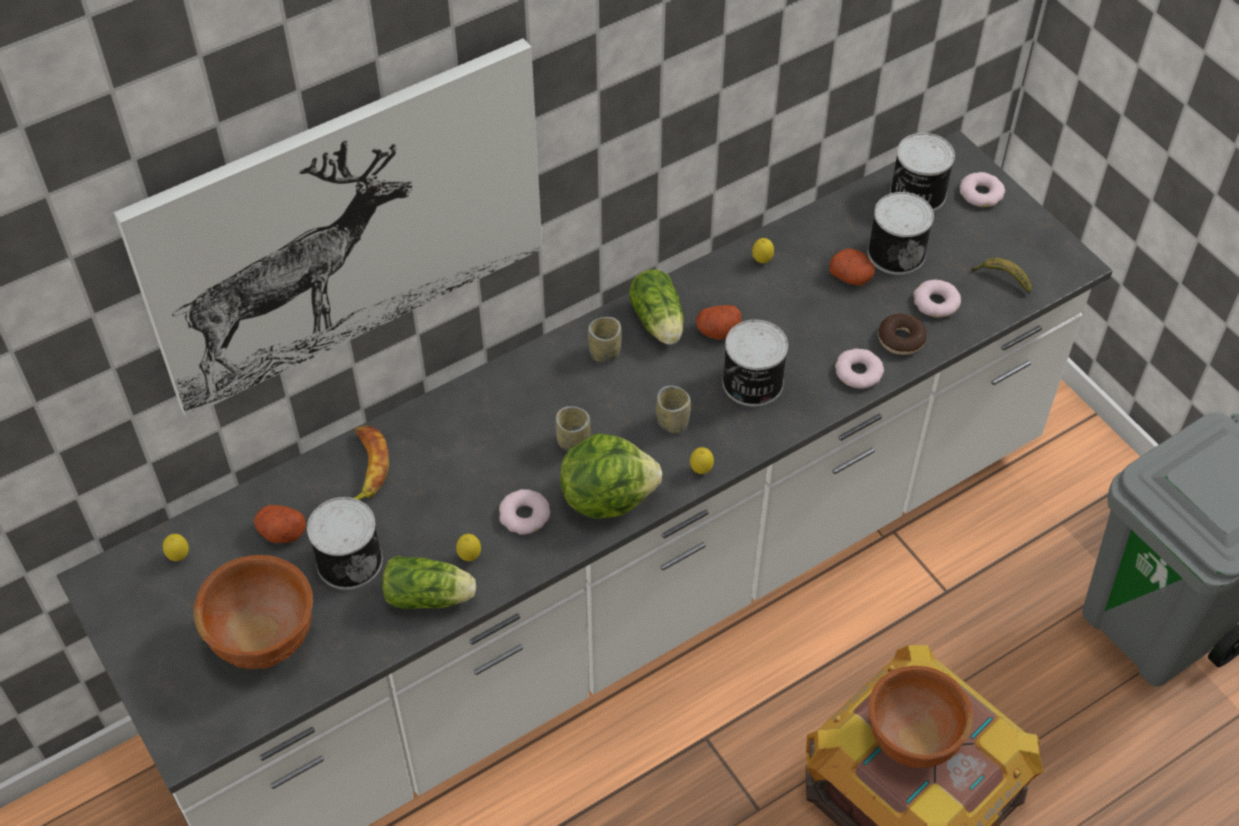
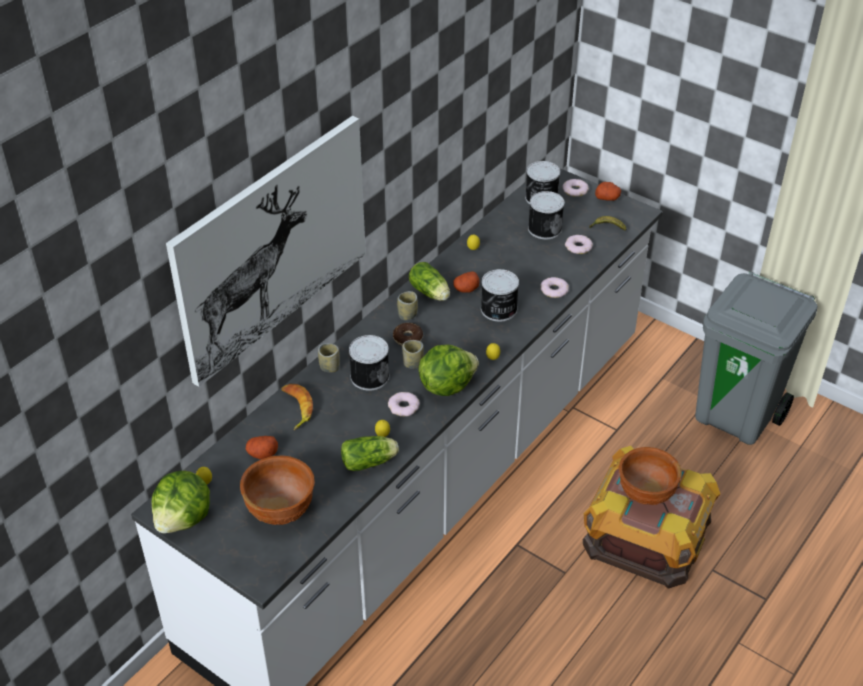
camera: 20 degrees left, 10 degrees down
can [307,497,383,590] -> can moved to [349,335,389,391]
cup [656,386,691,433] -> cup moved to [318,343,340,373]
potato [829,248,875,285] -> potato moved to [595,182,621,201]
donut [878,313,927,355] -> donut moved to [393,323,423,346]
none -> lettuce [152,471,210,533]

